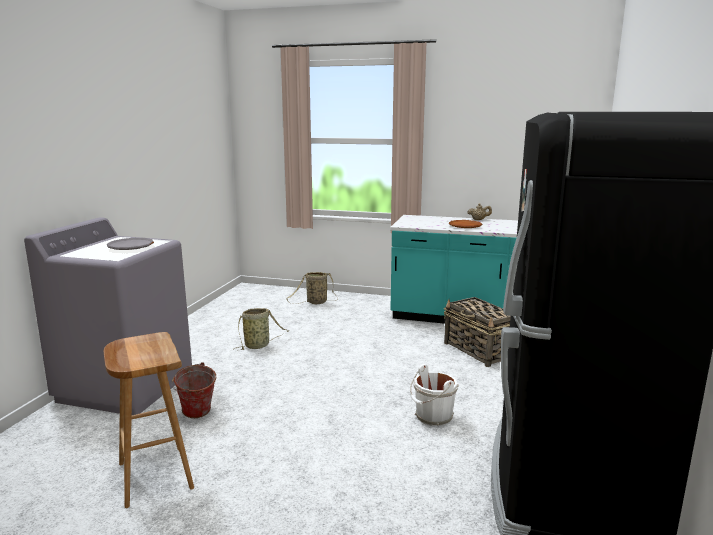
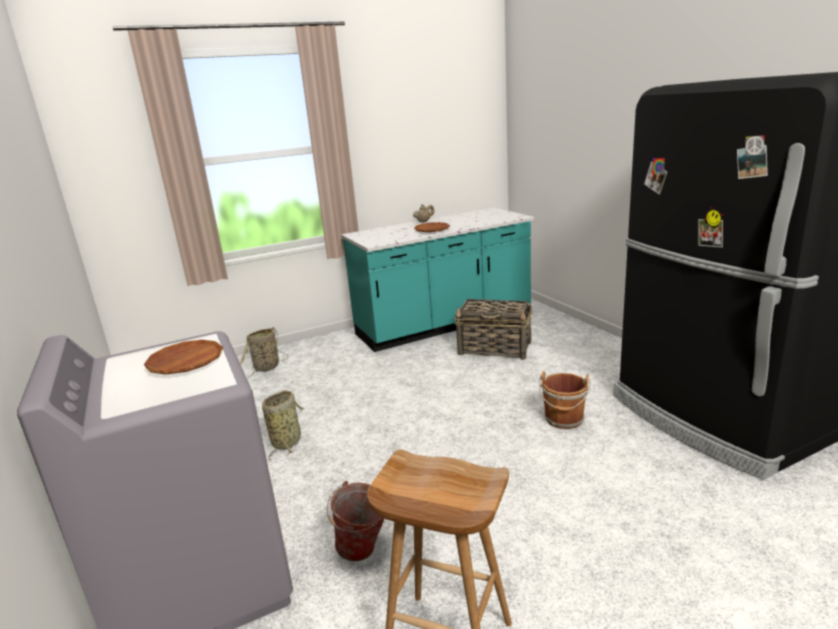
camera: 40 degrees left, 5 degrees up
grey plate [107,238,154,250] -> brown plate [144,340,223,374]
white bucket [410,364,459,426] -> brown bucket [539,371,591,429]

